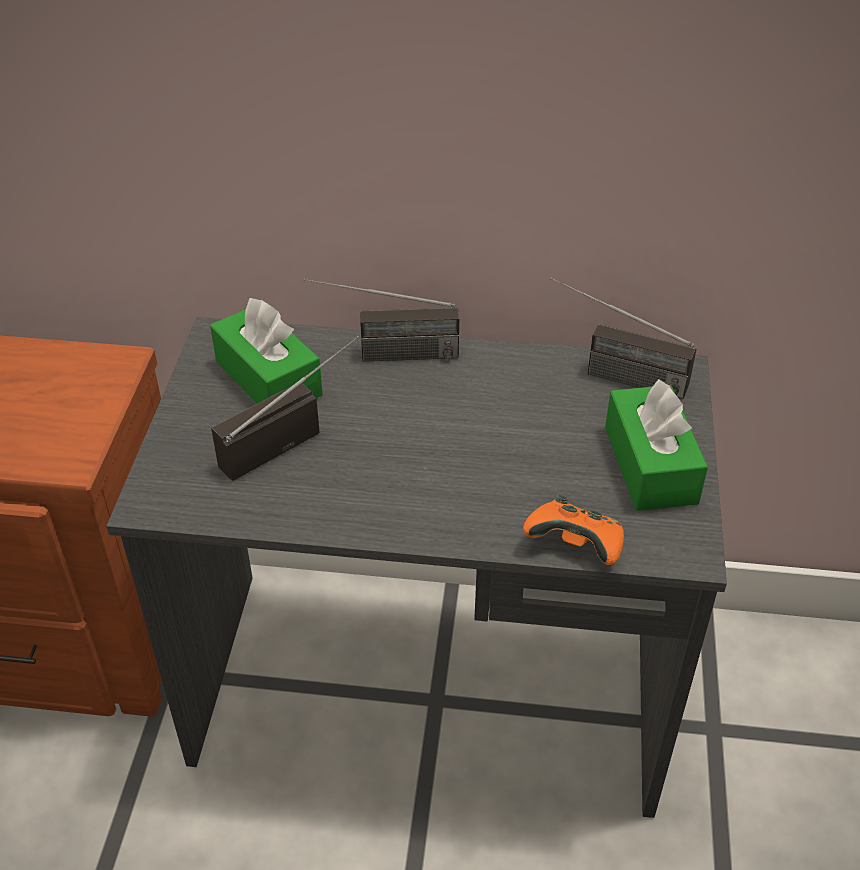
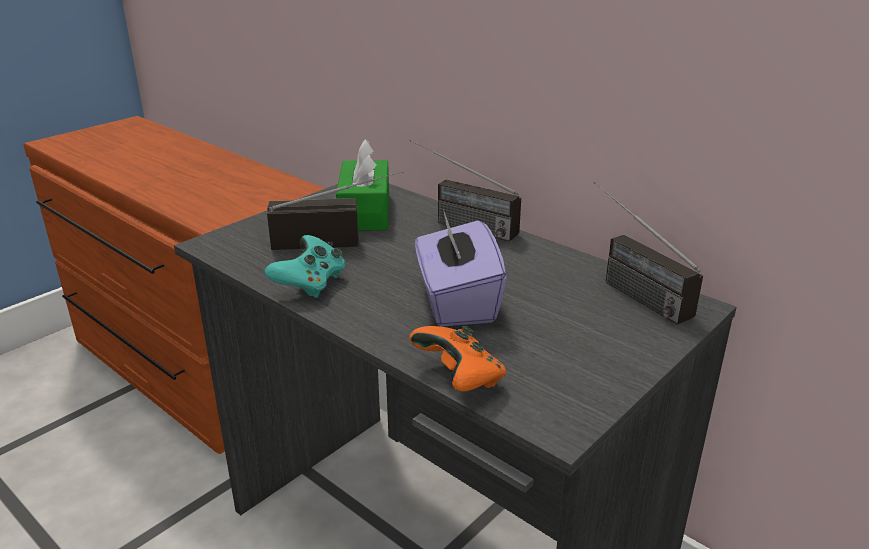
camera: 35 degrees right, 15 degrees down
green tissue box [605,379,708,511] -> none
none -> turquoise game controller [264,235,345,298]
none -> purple tissue box [415,212,507,327]

